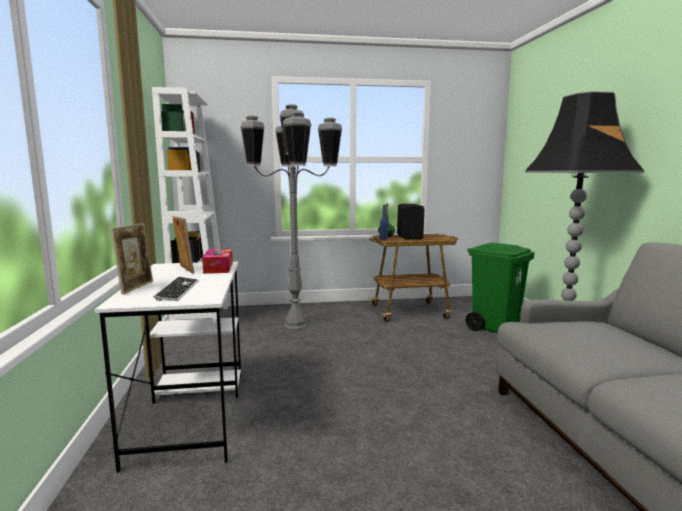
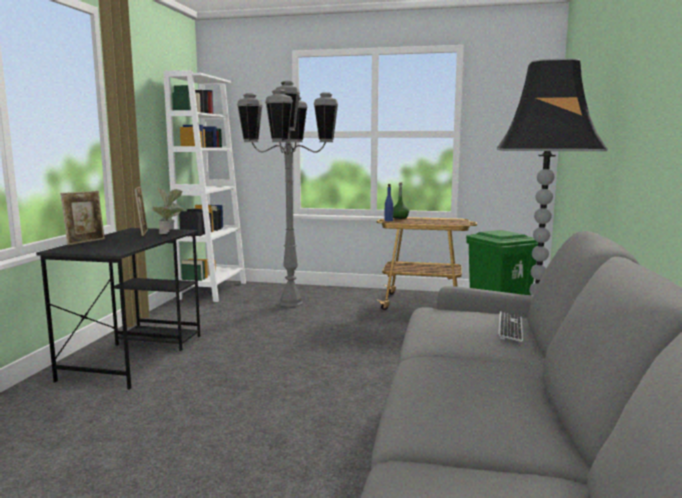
camera: 20 degrees right, 0 degrees up
white desk [95,261,241,473] -> black desk [36,228,200,390]
keyboard [153,277,199,301] -> keyboard moved to [498,311,523,342]
tissue box [202,248,233,274] -> potted plant [152,187,184,234]
black speaker [397,204,424,240] -> none

